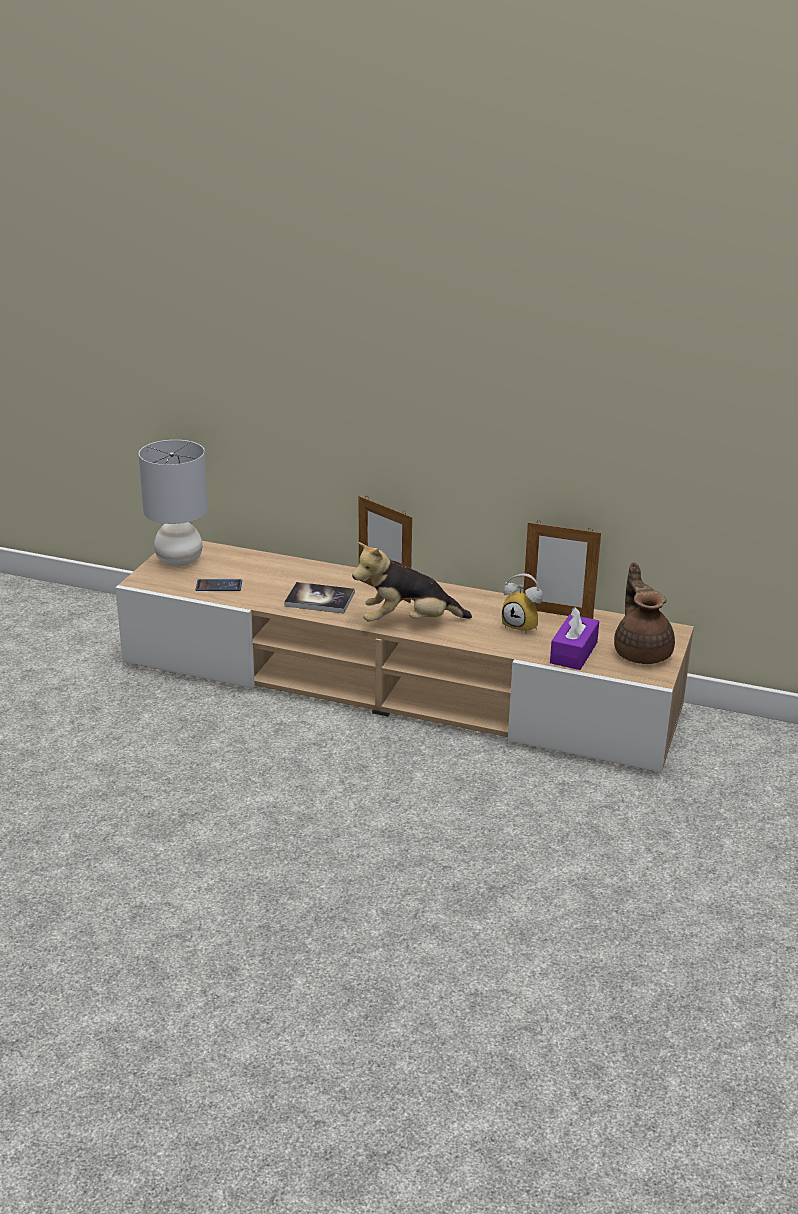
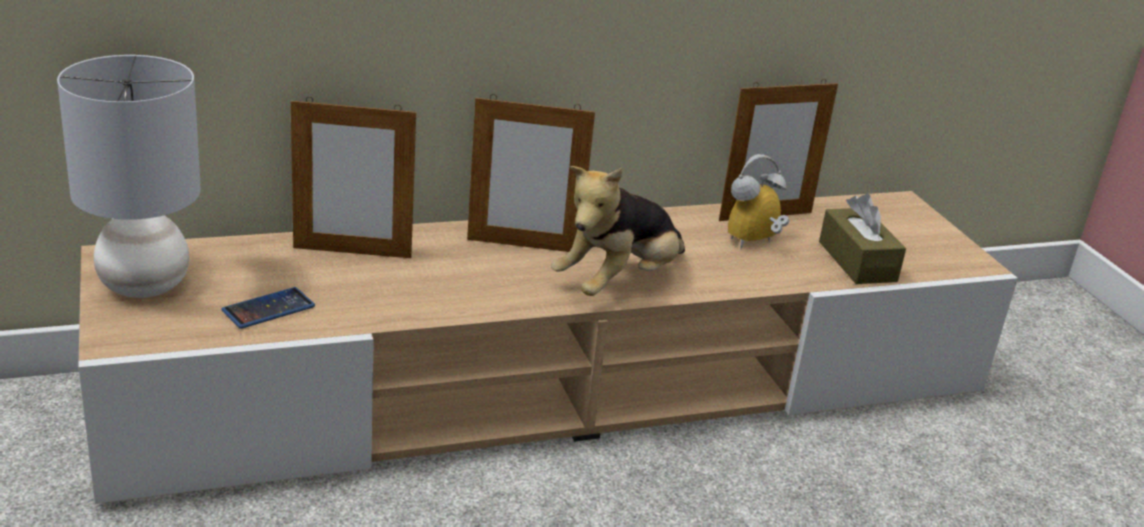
camera: 40 degrees left, 0 degrees up
book [284,582,355,613] -> none
alarm clock [502,573,543,634] -> alarm clock turned 150 degrees clockwise [728,154,790,249]
purple tissue box [550,607,599,670] -> brown tissue box [819,194,906,284]
brown teapot [614,562,675,664] -> none
none -> picture frame [291,97,416,258]

